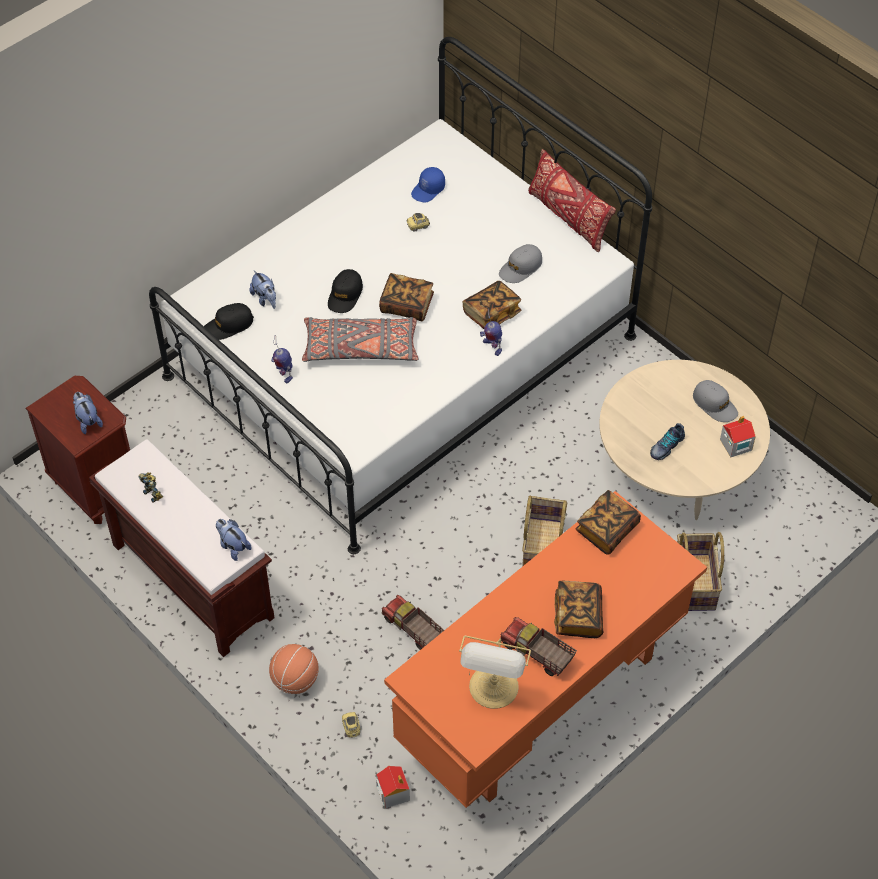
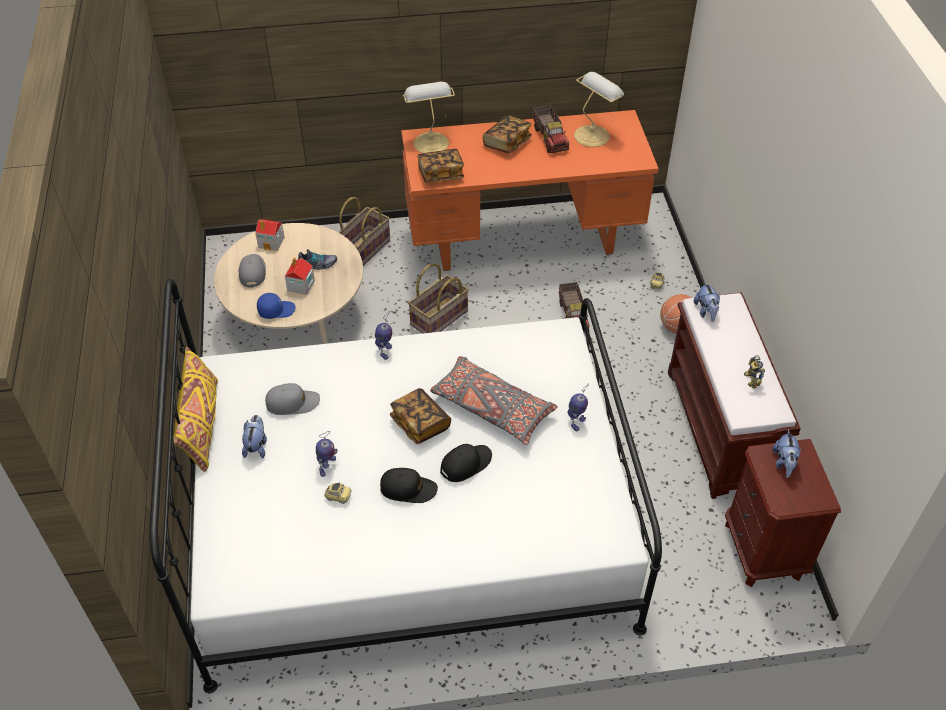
camera: 145 degrees left, 5 degrees down
black cap [204,303,254,340] -> black cap moved to [380,468,438,503]
plush toy [250,270,276,309] -> plush toy moved to [242,415,267,459]
toy house [376,766,410,808] -> toy house moved to [285,257,315,295]
blue cap [411,167,445,202] -> blue cap moved to [257,293,296,319]
book [462,281,521,329] -> none
red pillow [528,149,616,252] -> yellow pillow [173,347,218,472]
none -> toy robot [316,431,338,477]
none -> table lamp [403,82,455,153]

